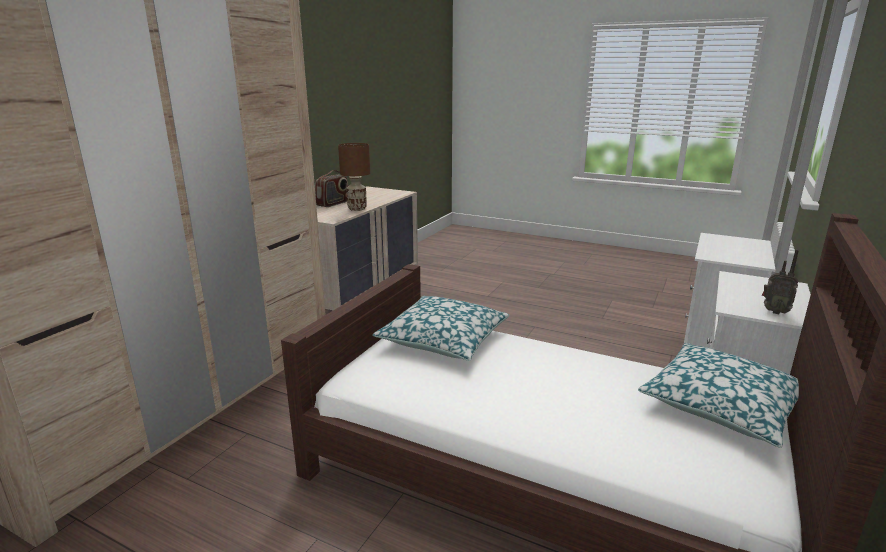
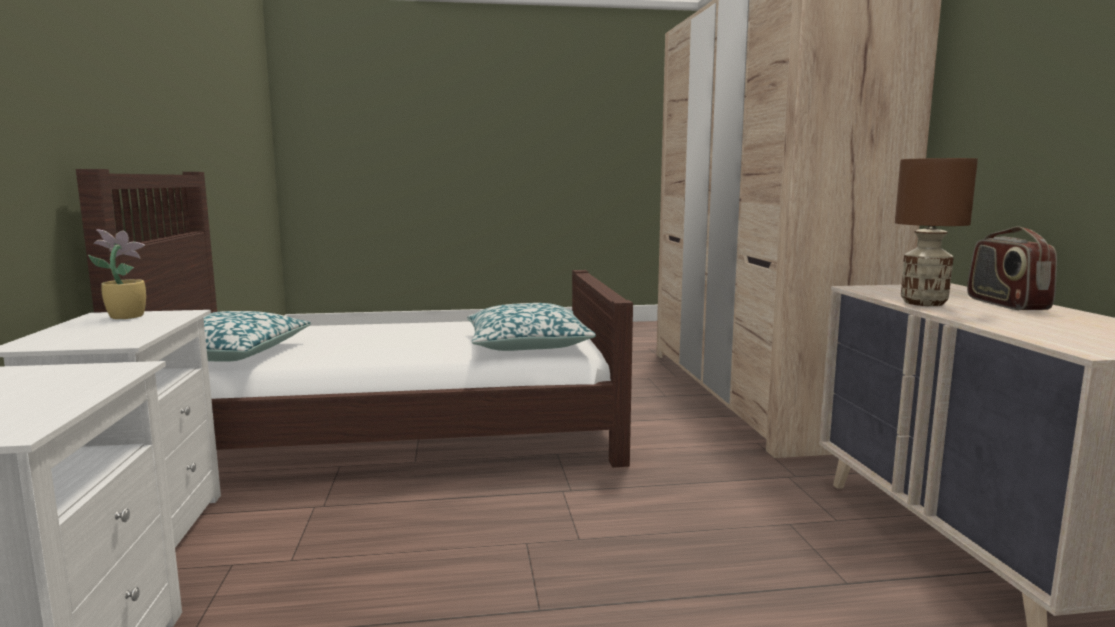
camera: 145 degrees right, 10 degrees down
radio [762,249,799,314] -> potted plant [88,230,146,319]

